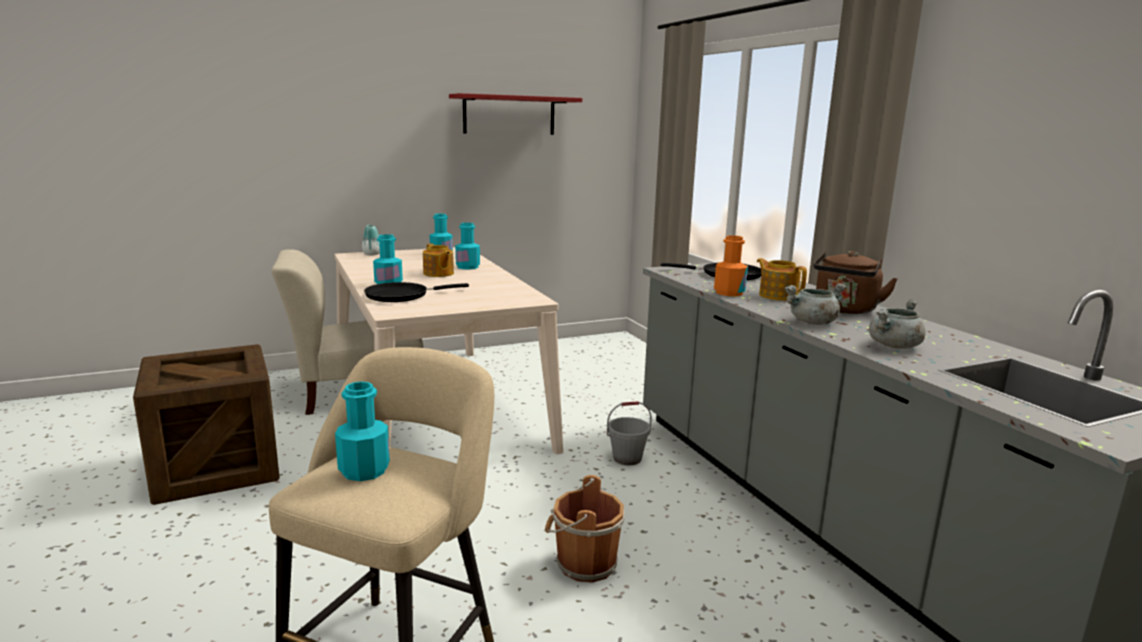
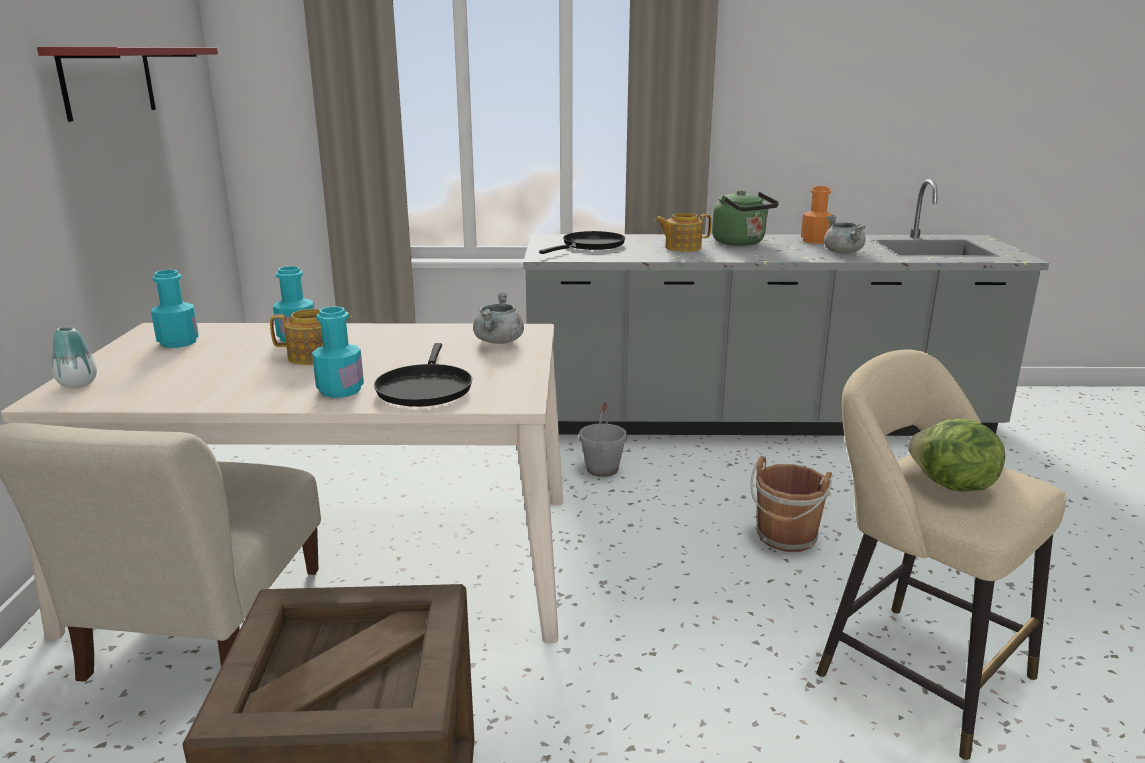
camera: 65 degrees left, 5 degrees up
turquoise bottle [335,382,390,481] -> lettuce [908,419,1005,491]
orange bottle [714,235,748,296] -> orange bottle moved to [801,186,833,244]
grey cooking pot [784,283,847,325] -> grey cooking pot moved to [473,292,524,344]
brown kettle [813,251,898,314] -> green kettle [712,190,779,246]

